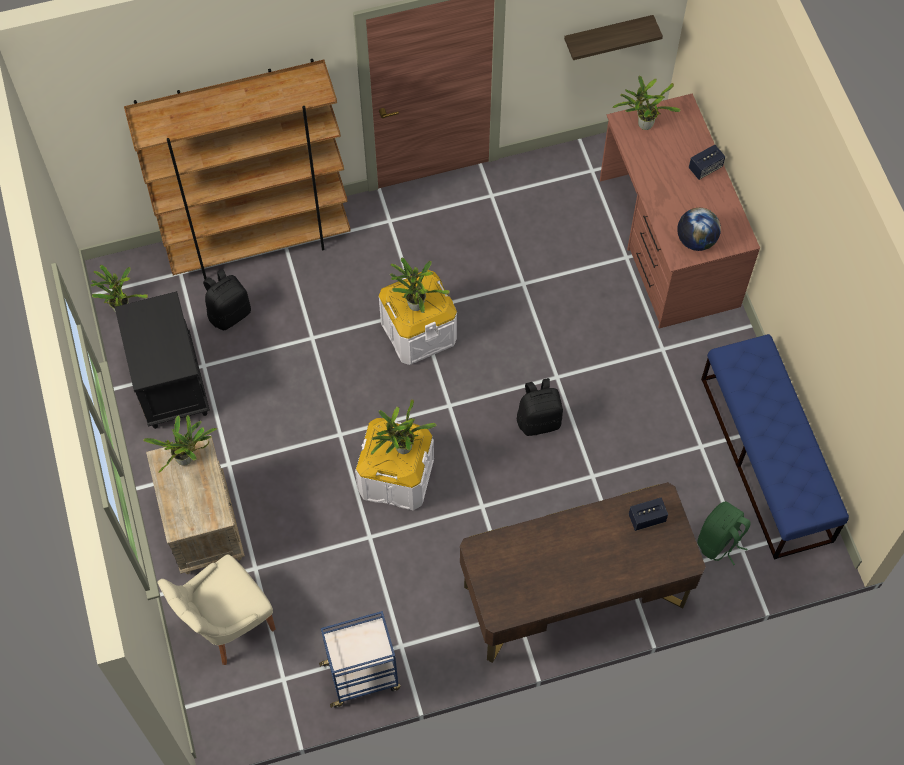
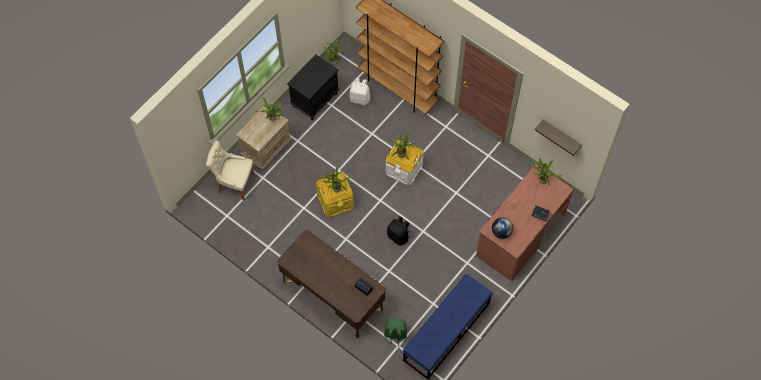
camera: 55 degrees right, 0 degrees up
black backpack [203,269,251,330] -> white backpack [350,78,370,105]
blue cart [319,611,400,708] -> none
white storage box [355,418,434,511] -> yellow storage box [316,172,354,217]

